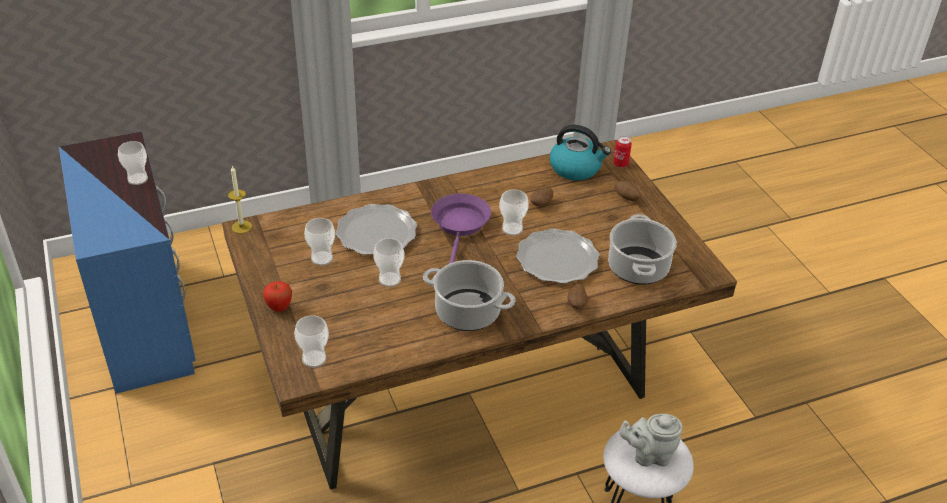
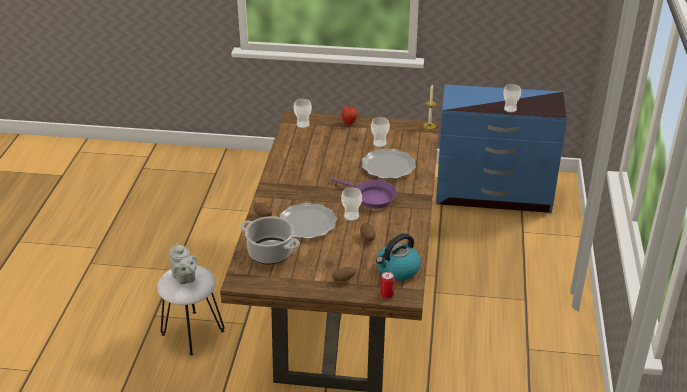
camera: 120 degrees right, 5 degrees down
cup [373,238,404,287] -> none
cooking pot [423,260,515,331] -> none
grey teapot [619,414,683,467] -> grey teapot turned 120 degrees clockwise [170,243,198,284]

